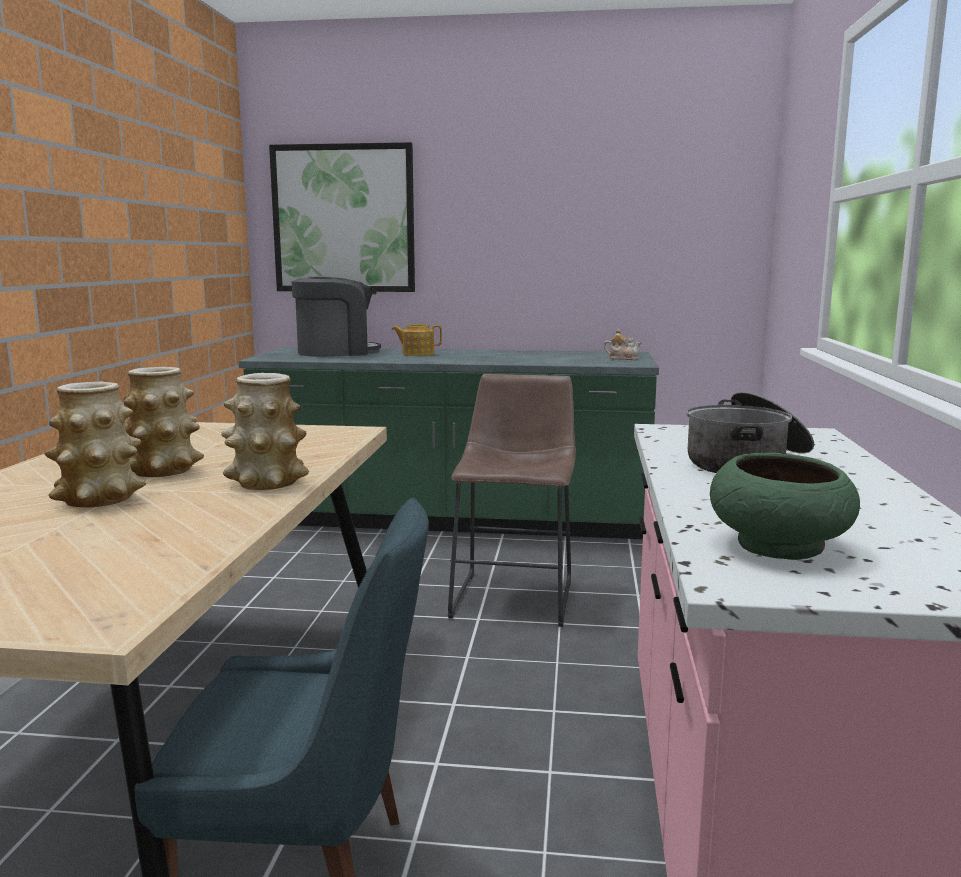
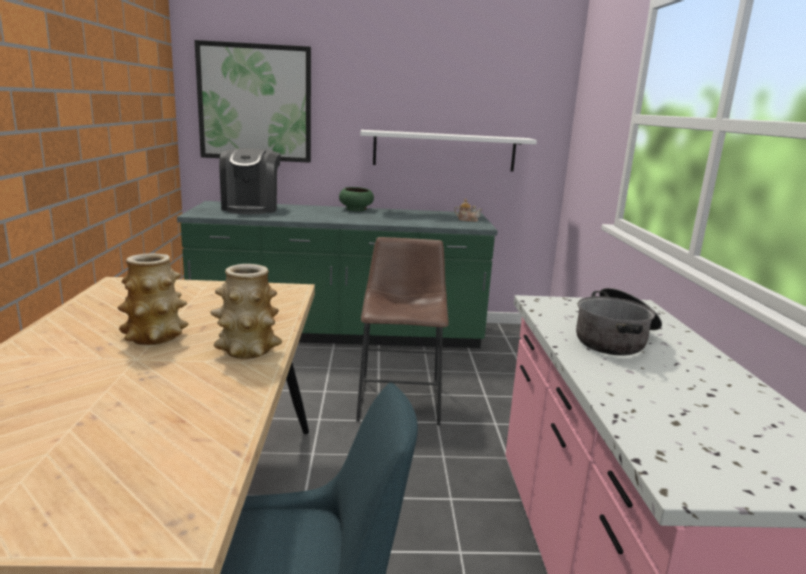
camera: 10 degrees left, 5 degrees up
vase [45,382,146,507] -> none
coffee machine [292,276,381,357] -> coffee machine turned 120 degrees clockwise [219,148,281,214]
teapot [391,324,442,356] -> none
green bowl [710,453,860,560] -> green bowl moved to [339,187,374,211]
none -> white shelf [360,130,537,171]

